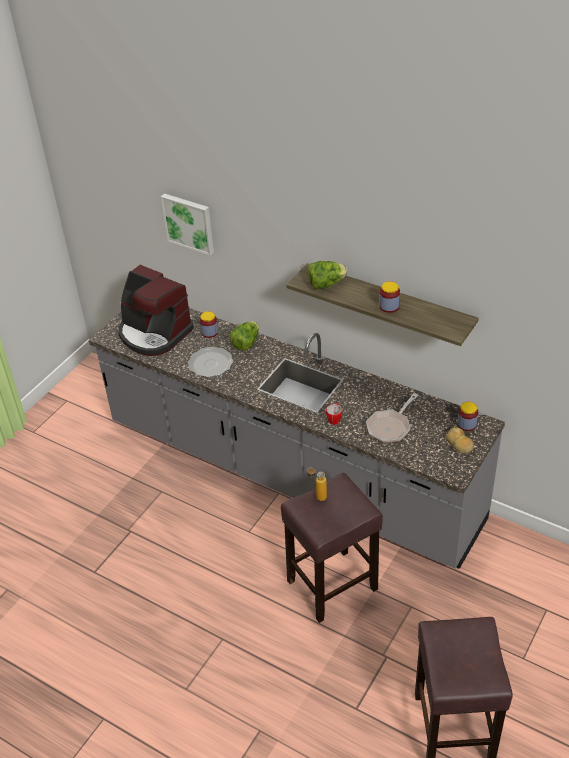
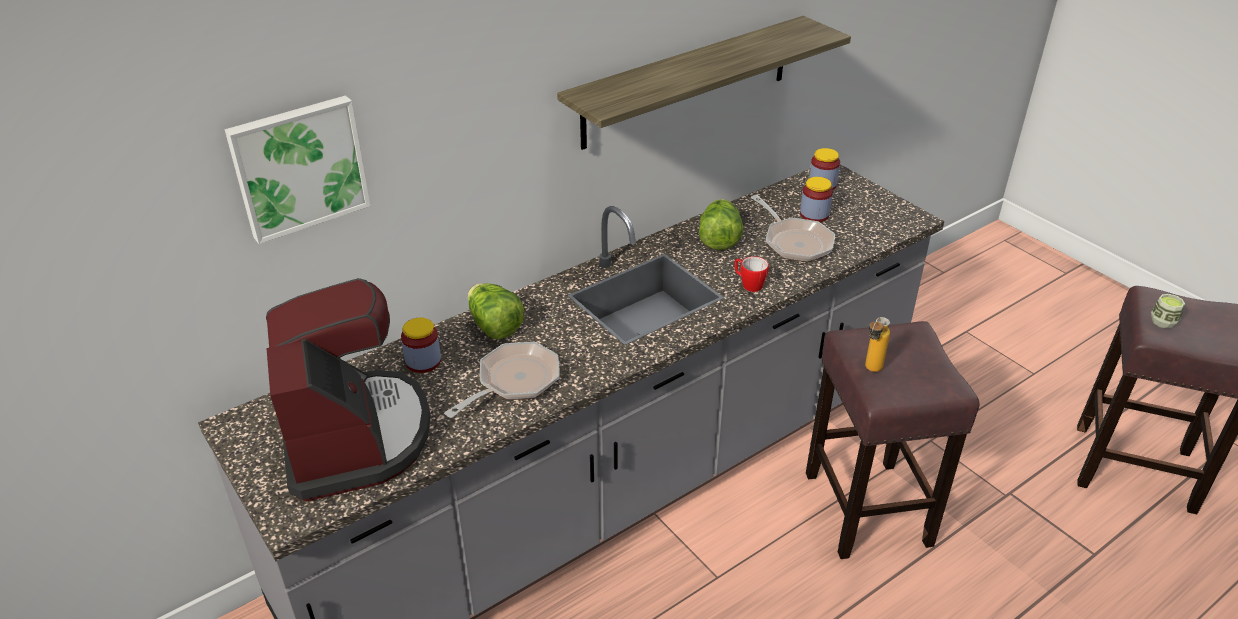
camera: 70 degrees left, 5 degrees down
coffee machine [118,265,194,356] -> coffee machine turned 75 degrees counterclockwise [266,278,431,502]
plate [188,347,233,377] -> frying pan [444,342,560,418]
lettuce [308,261,347,289] -> lettuce moved to [699,199,743,250]
jar [379,281,400,313] -> jar moved to [800,177,833,222]
bread [446,426,474,454] -> none
none -> cup [1151,294,1185,329]

